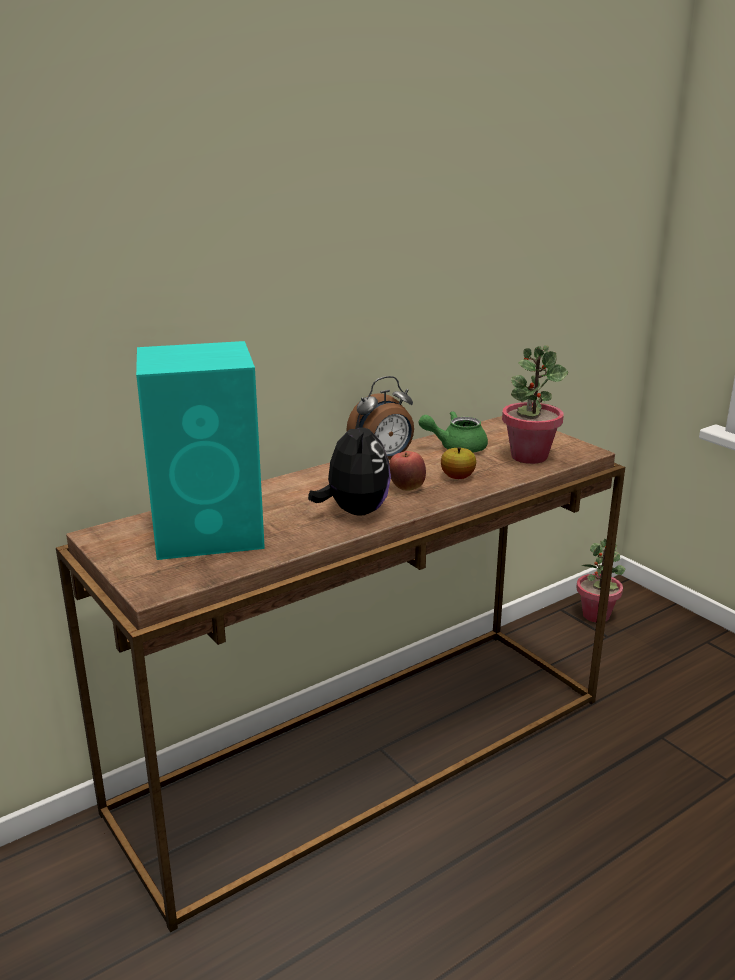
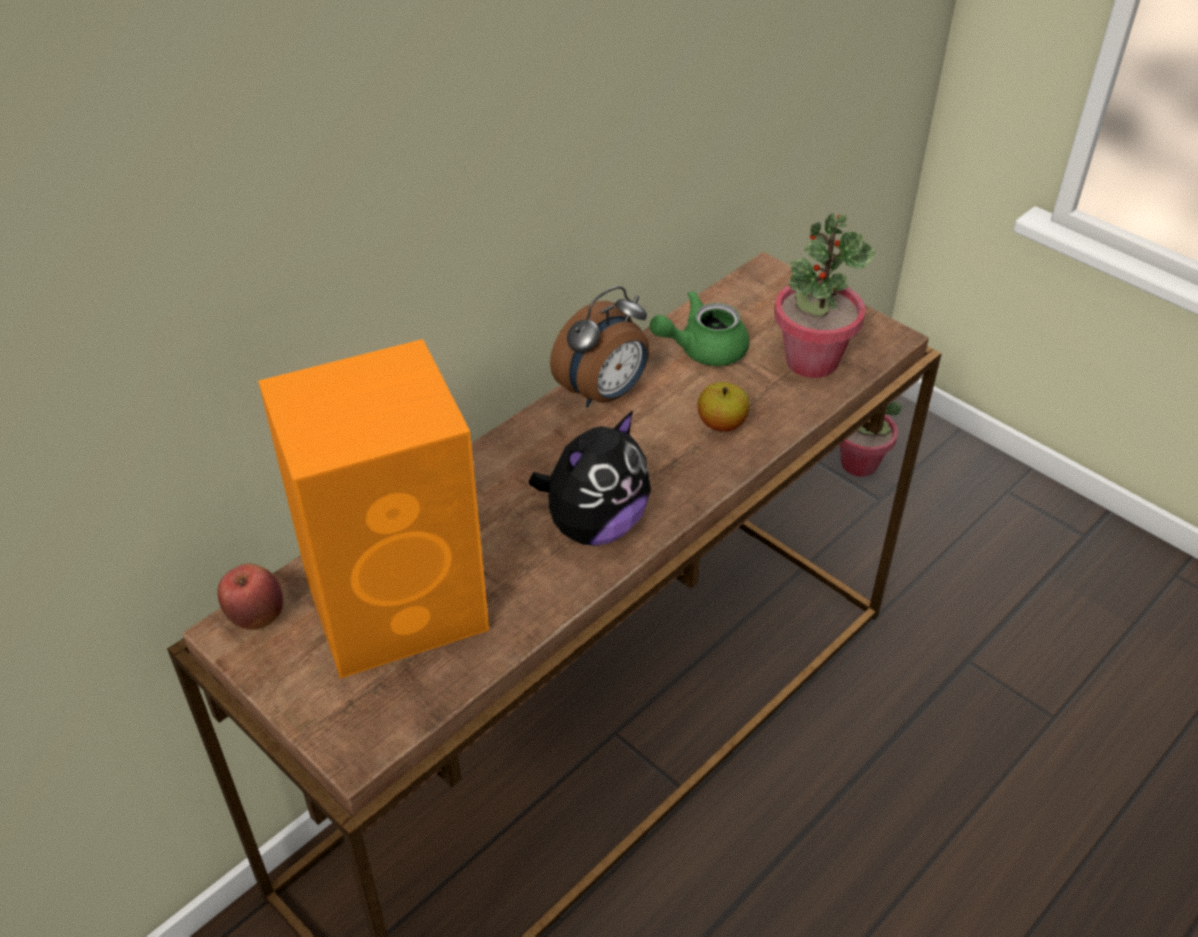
camera: 10 degrees left, 20 degrees up
turquoise speaker [136,341,265,560] -> orange speaker [258,339,489,679]
plush toy [308,414,391,516] -> plush toy turned 60 degrees clockwise [529,411,651,546]
apple [389,451,426,491] -> apple moved to [218,564,283,630]

